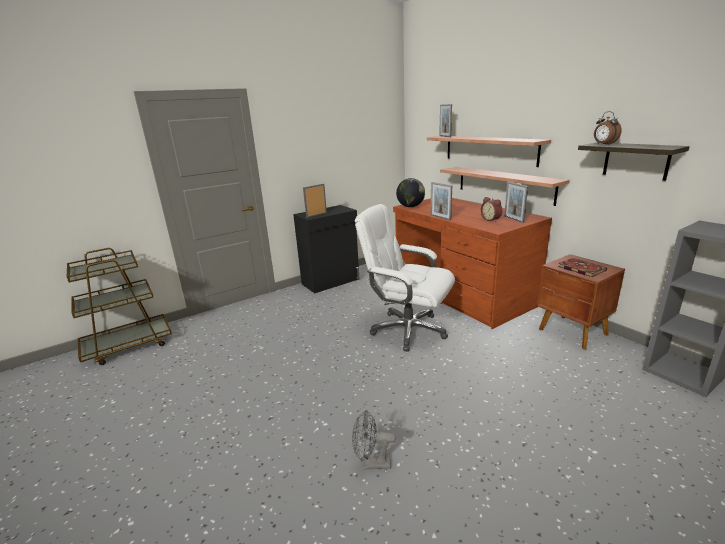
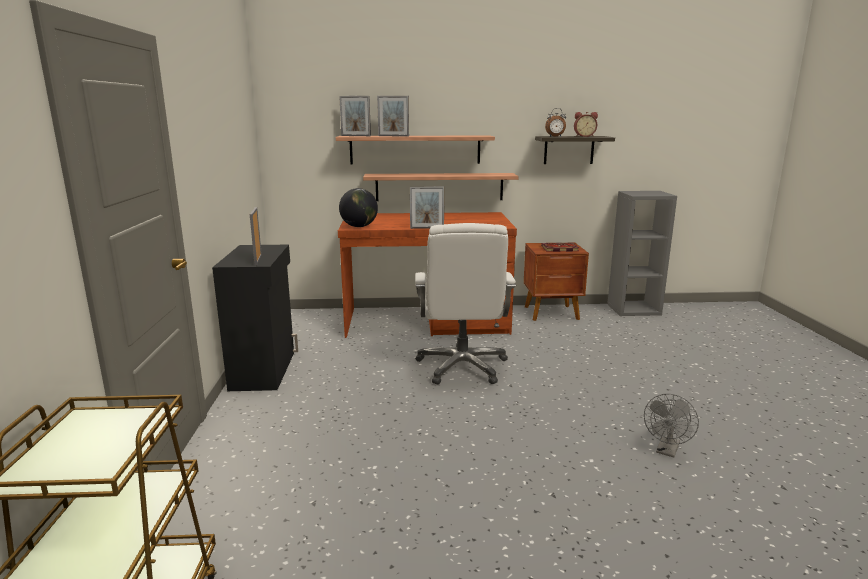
camera: 60 degrees left, 5 degrees down
white office chair [355,204,455,351] -> white office chair turned 60 degrees counterclockwise [415,223,516,384]
alarm clock [481,197,502,222] -> alarm clock moved to [574,112,598,137]
picture frame [504,182,528,223] -> picture frame moved to [377,96,409,137]

